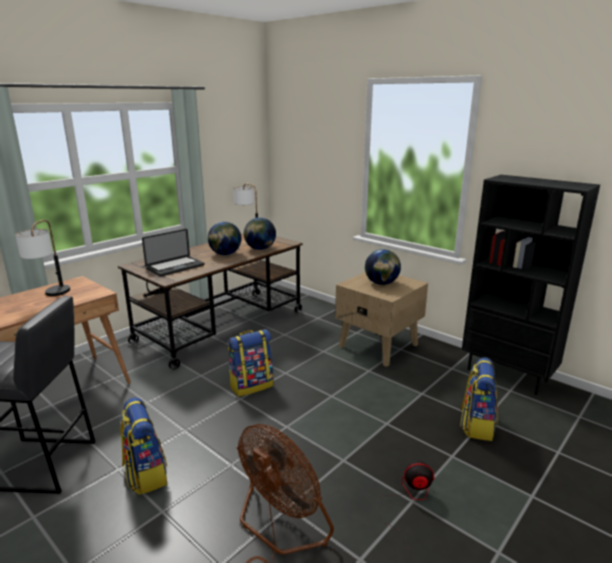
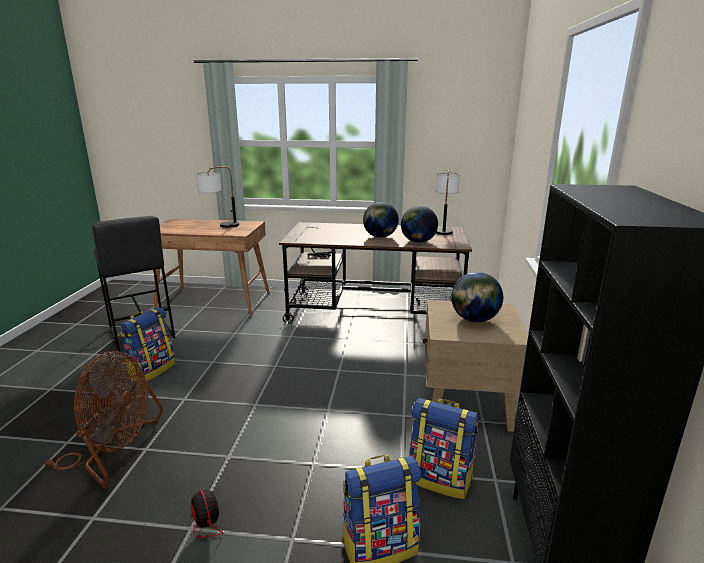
camera: 55 degrees right, 0 degrees up
laptop [142,229,205,276] -> none
backpack [228,329,274,397] -> backpack moved to [409,398,478,499]

